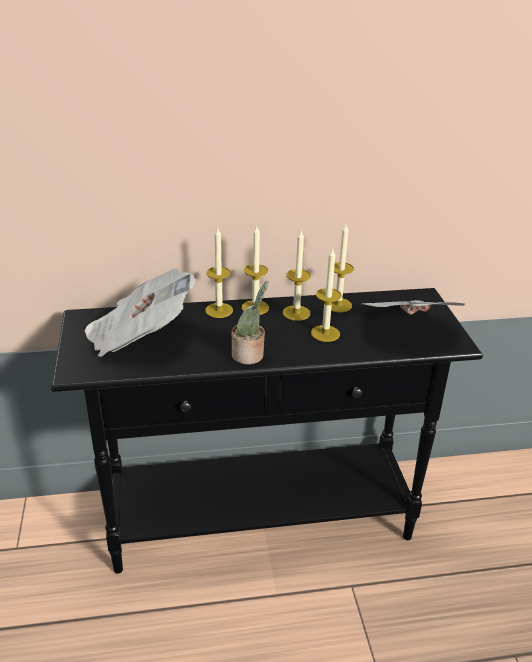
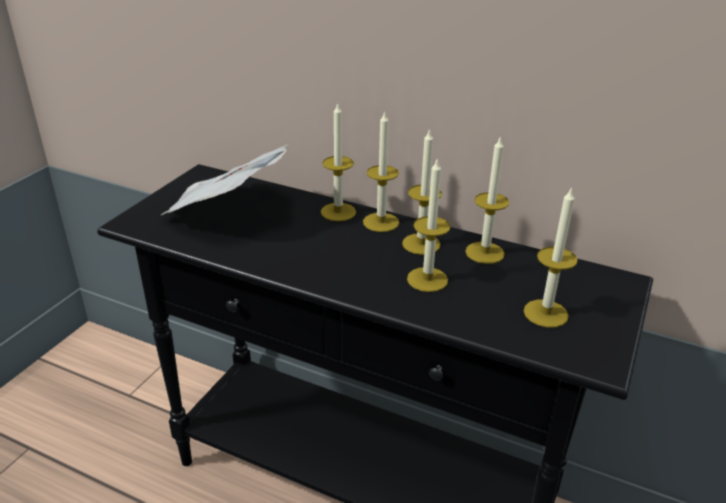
camera: 35 degrees right, 0 degrees up
potted plant [232,281,268,365] -> none
newspaper [361,300,465,315] -> candle [524,186,578,328]

